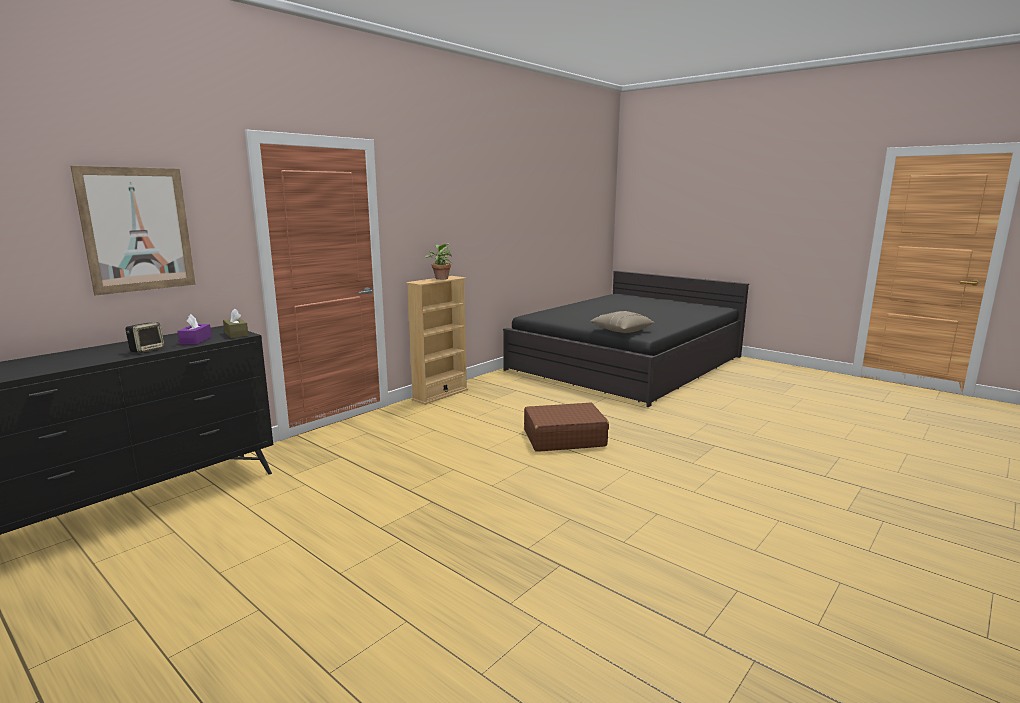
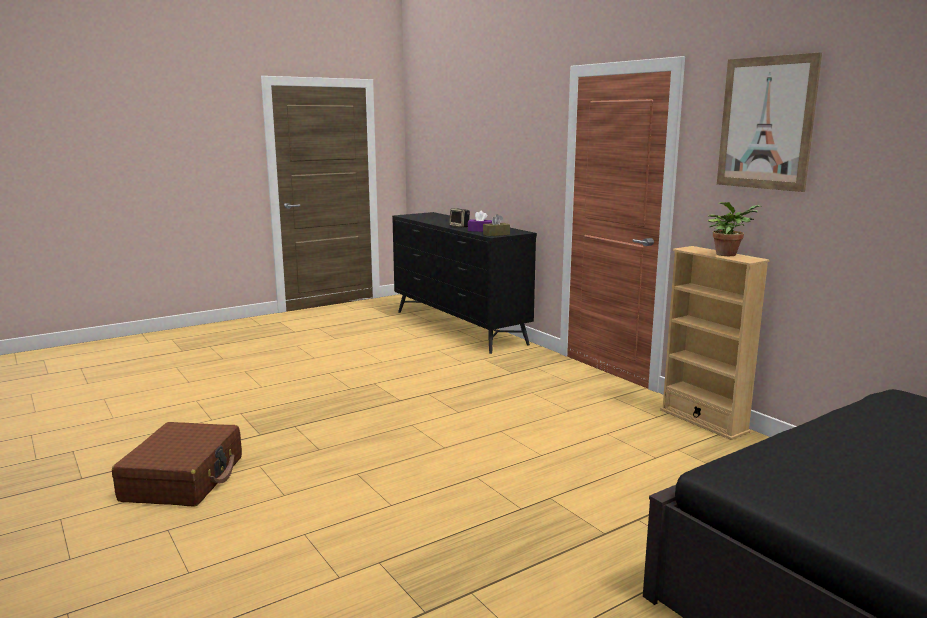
camera: 105 degrees right, 0 degrees up
picture [70,166,196,295] -> picture moved to [717,52,822,192]
brown suitcase [524,402,609,452] -> brown suitcase moved to [112,422,242,507]
beige pillow [590,311,655,333] -> none

